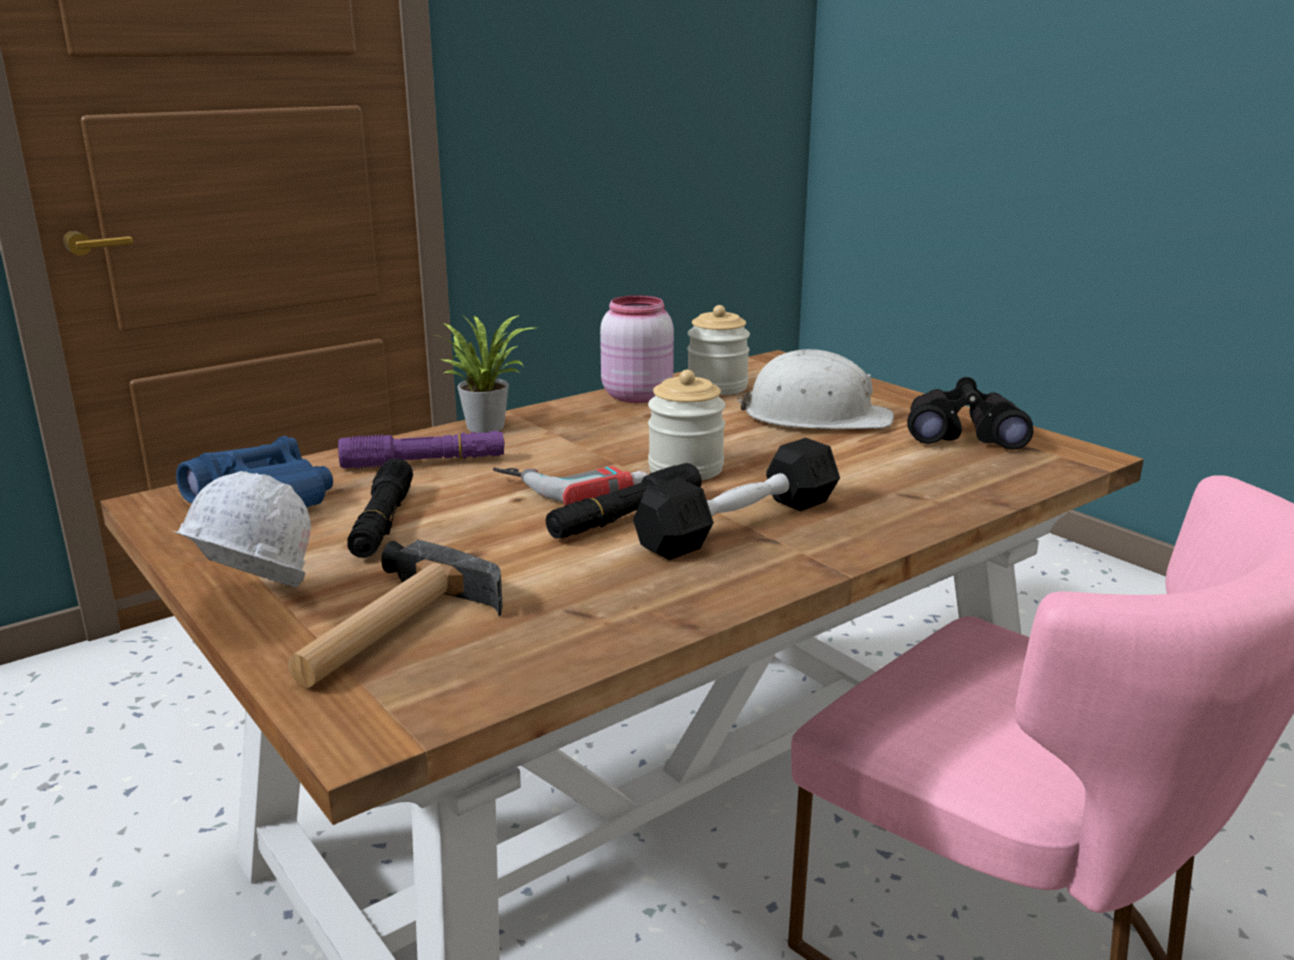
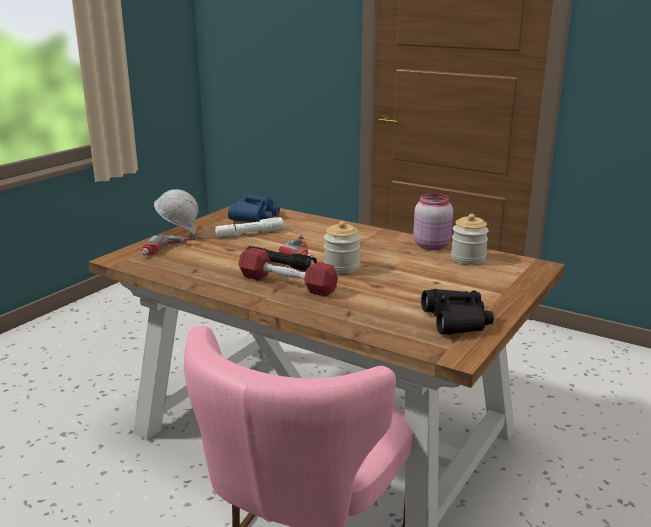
camera: 70 degrees right, 0 degrees up
hammer [288,540,503,688] -> power drill [141,236,202,256]
purple flashlight [338,431,505,469] -> none
black flashlight [347,458,413,558] -> white flashlight [215,217,284,237]
potted plant [435,314,535,433] -> none
black dumbbell [633,438,840,560] -> red dumbbell [238,247,338,297]
white hard hat [736,349,894,429] -> none

